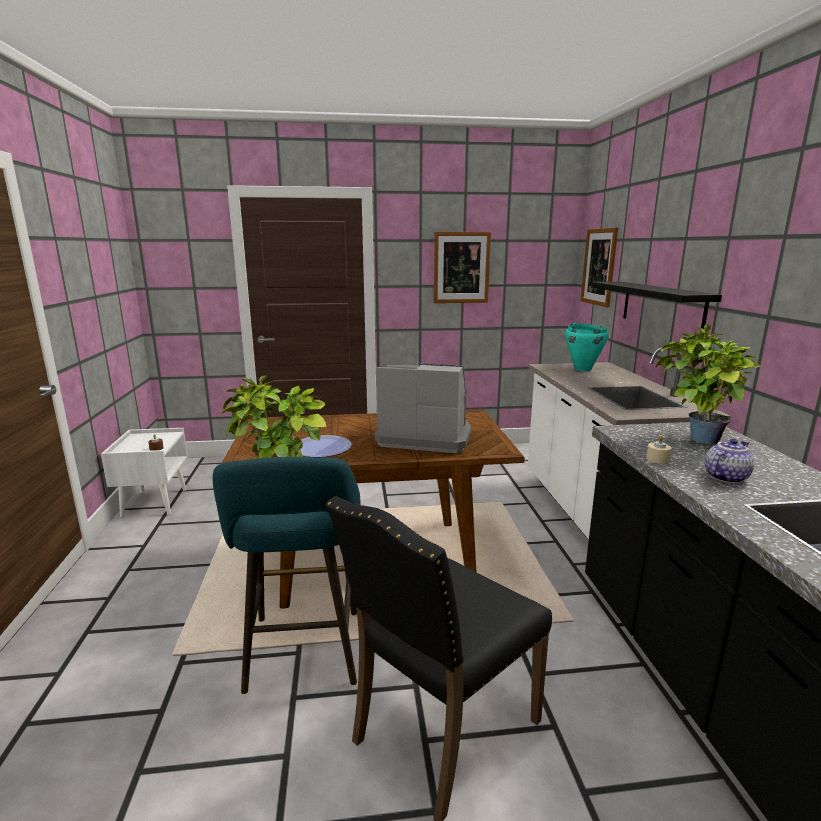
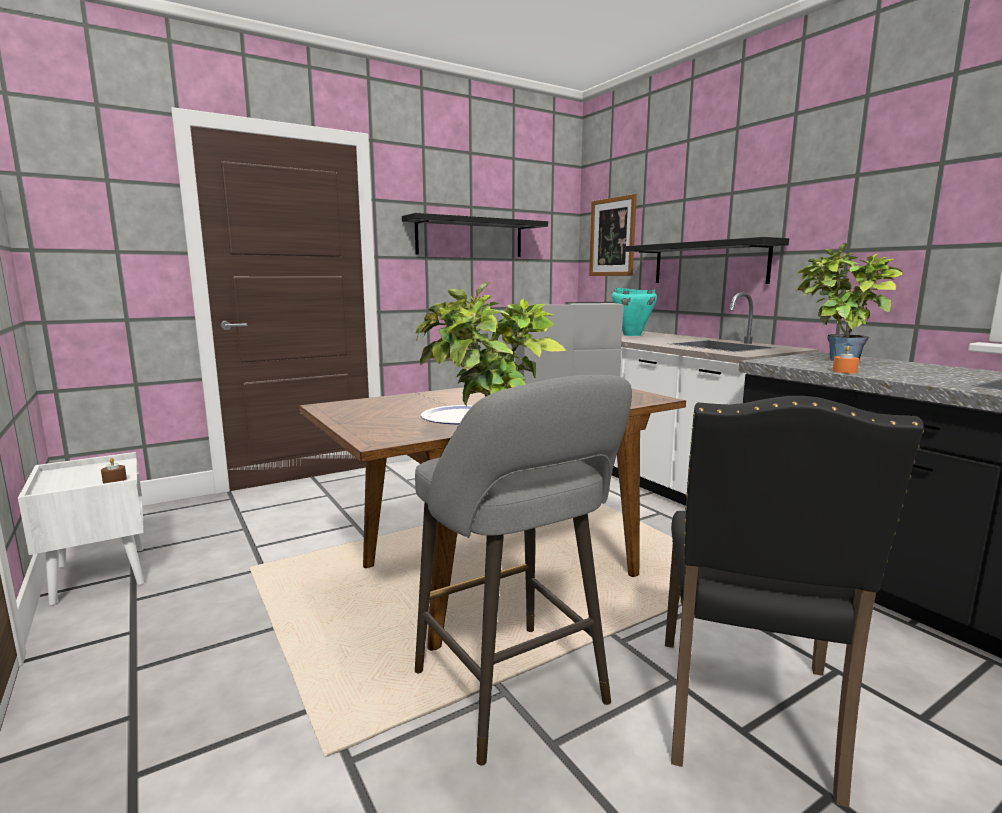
camera: 25 degrees left, 5 degrees down
turquoise stool [213,457,361,694] -> grey stool [415,375,632,765]
picture [434,232,491,303] -> black shelf [402,213,548,257]
beige candle [646,436,671,464] -> orange candle [833,346,859,374]
teapot [705,438,754,483] -> none

